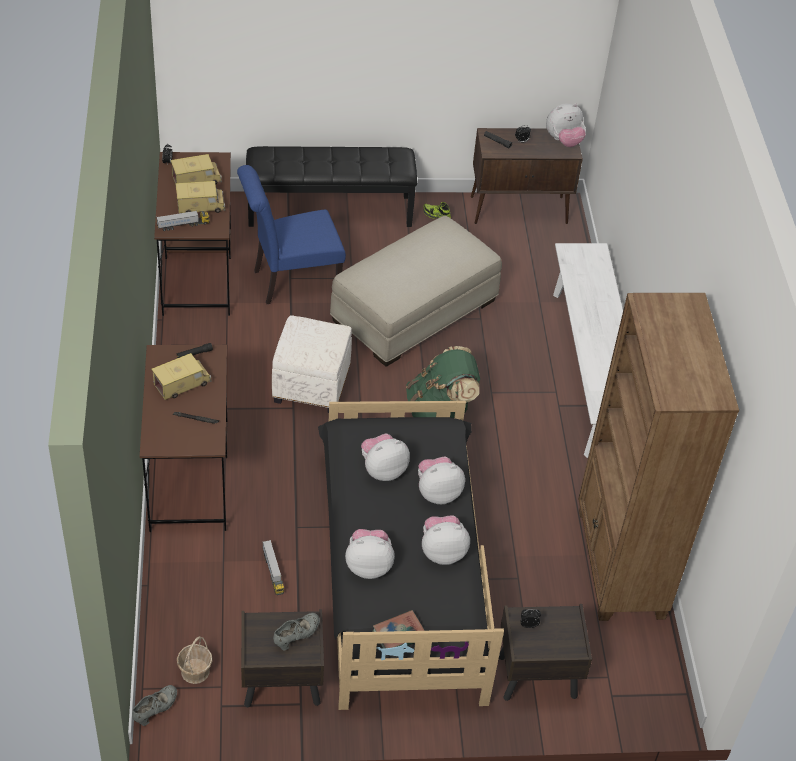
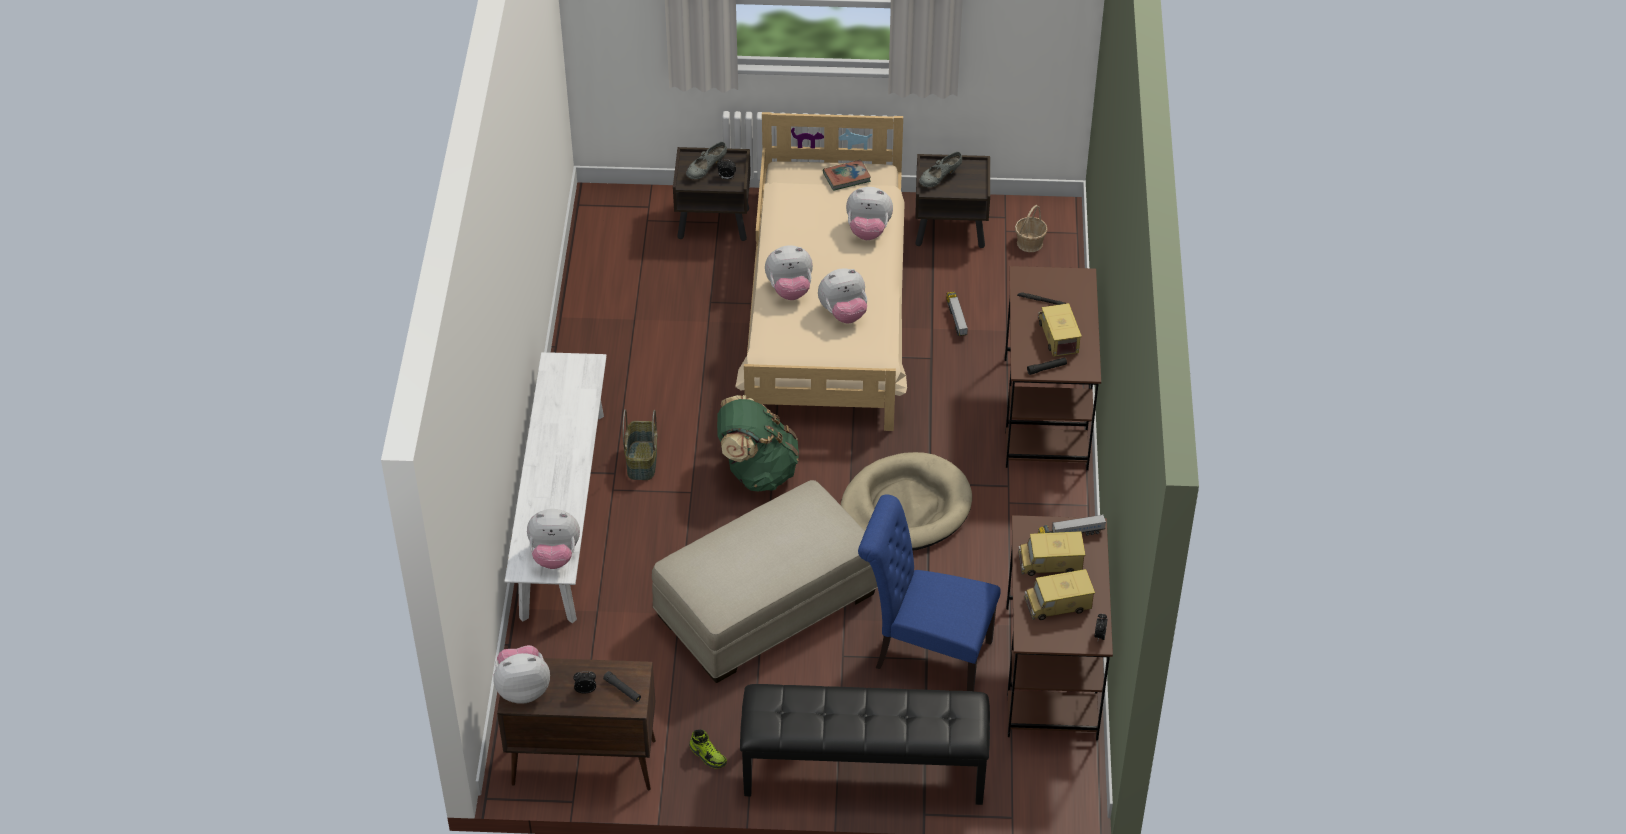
camera: 170 degrees left, 0 degrees up
grey shoe [132,685,177,726] -> grey shoe moved to [686,142,727,180]
toy truck [151,353,212,400] -> toy truck turned 105 degrees clockwise [1038,303,1082,357]
blue chair [237,165,346,304] -> blue chair turned 150 degrees counterclockwise [858,494,1001,691]
white ottoman [272,315,352,413] -> beige dog bed [841,452,972,550]
black bed [318,401,504,710] -> beige bed [735,112,907,431]
plush toy [422,515,470,565] -> plush toy moved to [527,509,580,569]
brown bookcase [578,293,739,621] -> none
none -> basket [623,409,658,480]

